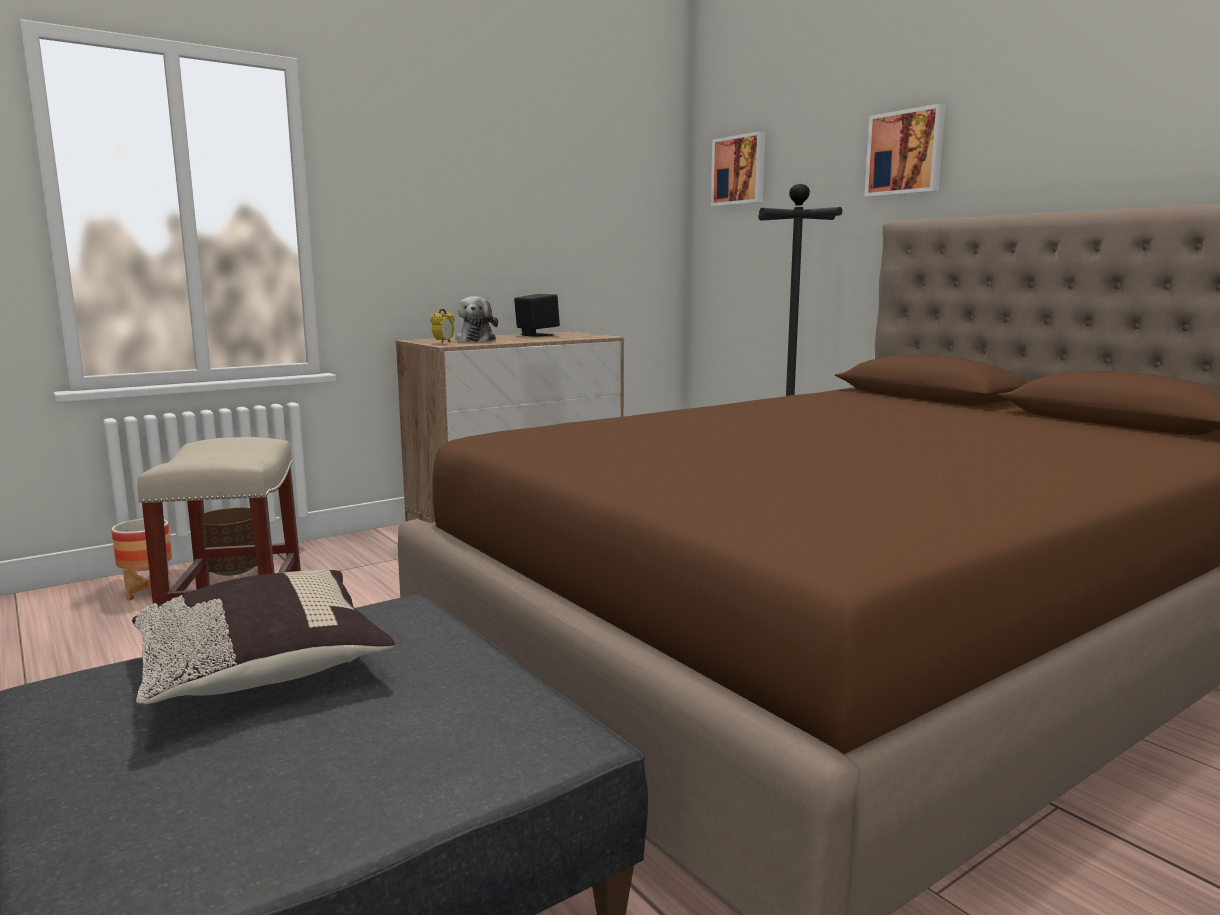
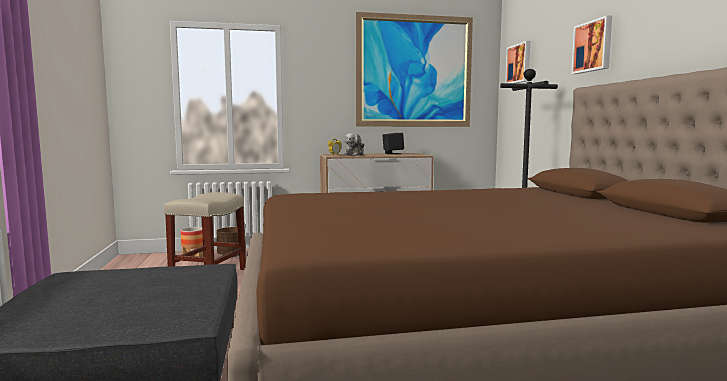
camera: 25 degrees right, 5 degrees down
pillow [132,570,395,704] -> none
none -> picture [356,12,473,127]

